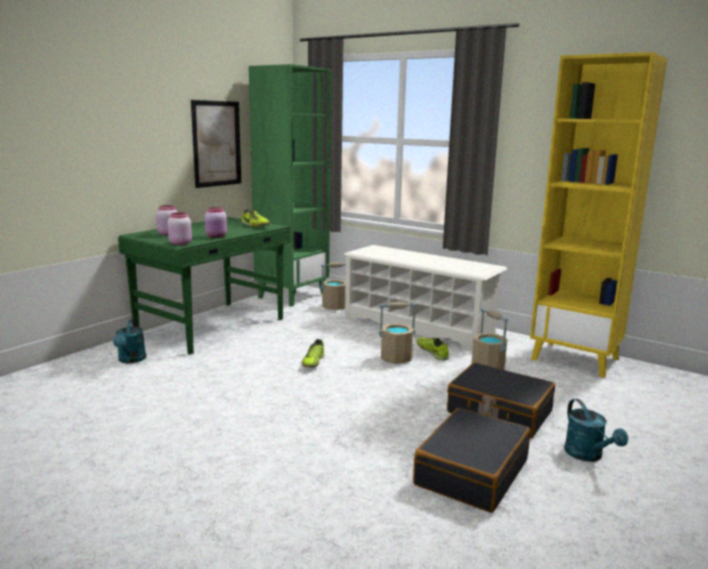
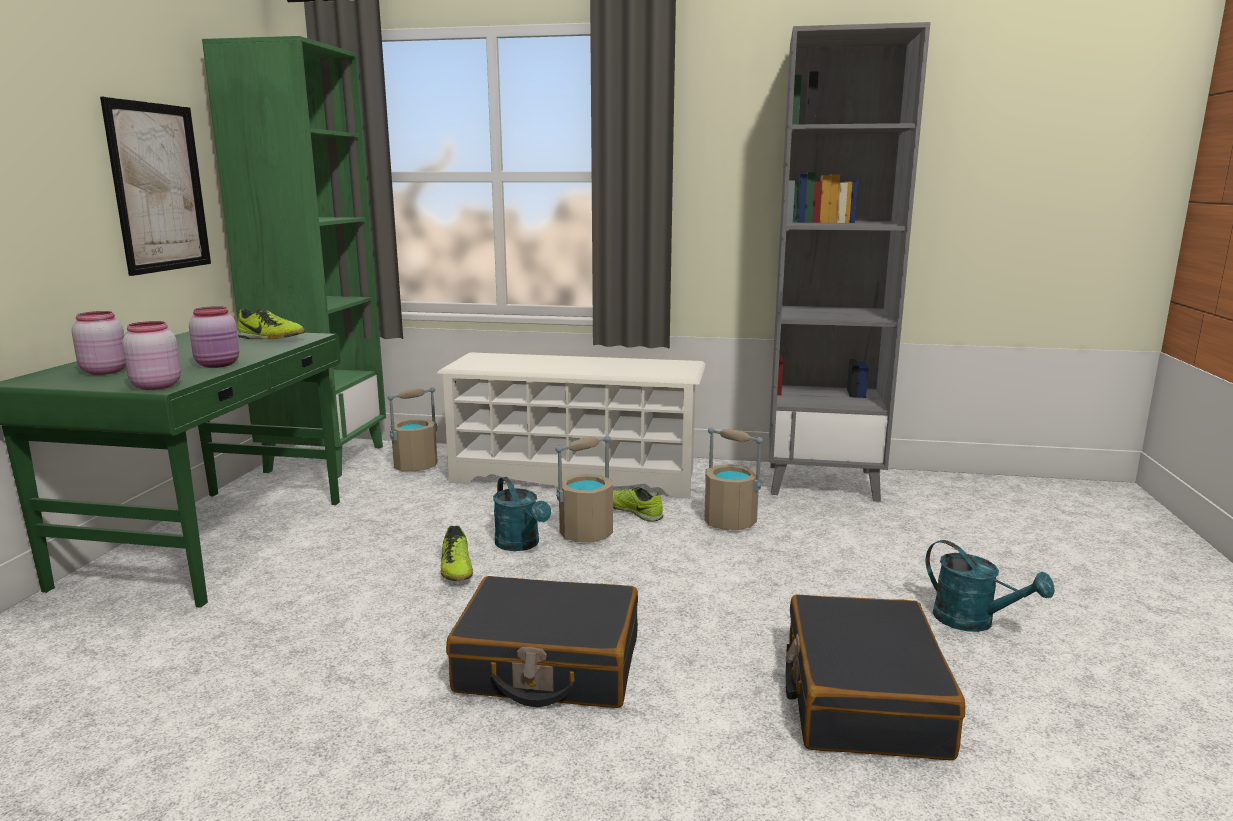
camera: 25 degrees left, 0 degrees up
turquoise watering can [113,319,146,364] -> turquoise watering can moved to [493,477,551,551]
black suitcase [447,362,555,438] -> black suitcase moved to [446,576,638,708]
yellow bookcase [530,52,667,378] -> grey bookcase [769,22,931,502]

